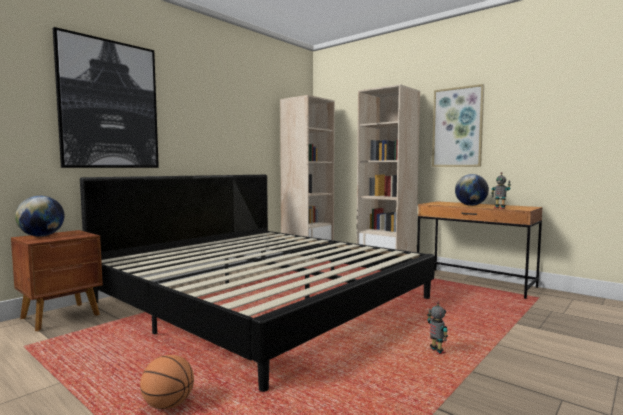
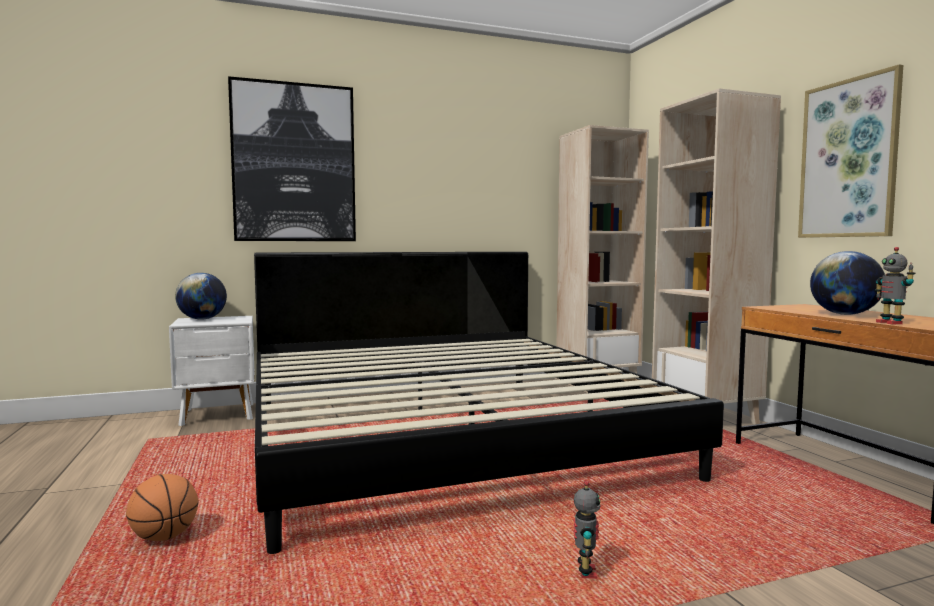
camera: 30 degrees right, 0 degrees up
brown nightstand [11,230,103,331] -> white nightstand [169,316,255,426]

